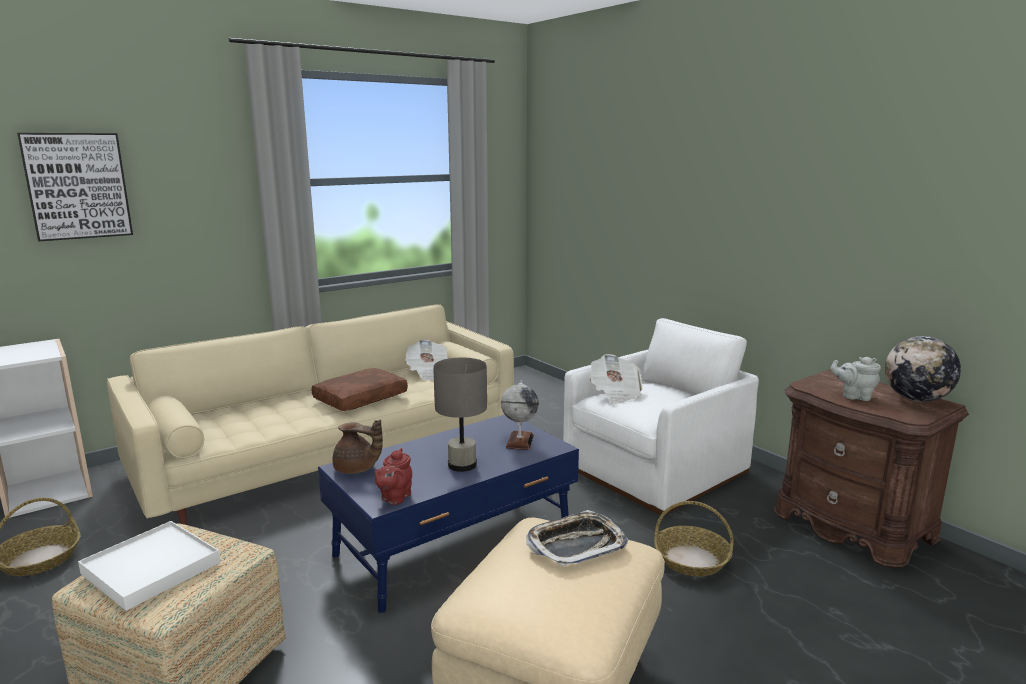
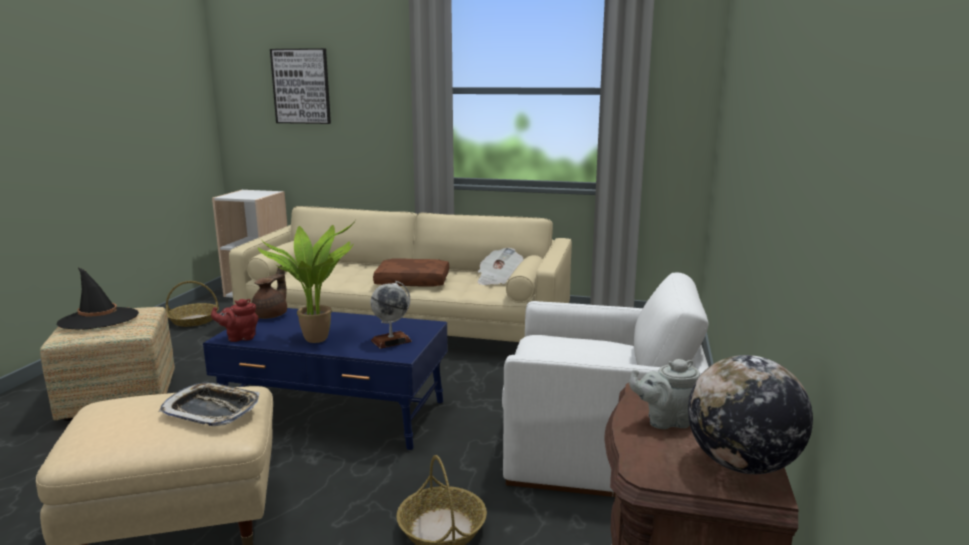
camera: 50 degrees right, 0 degrees up
white tray [78,521,220,611] -> black hat [57,267,139,330]
brown teapot [333,420,383,474] -> brown teapot turned 135 degrees counterclockwise [251,265,287,319]
grey table lamp [434,357,487,472] -> potted plant [258,218,357,343]
newspaper [589,354,643,404] -> none
grey teapot [831,357,881,401] -> grey teapot turned 75 degrees counterclockwise [629,359,700,429]

